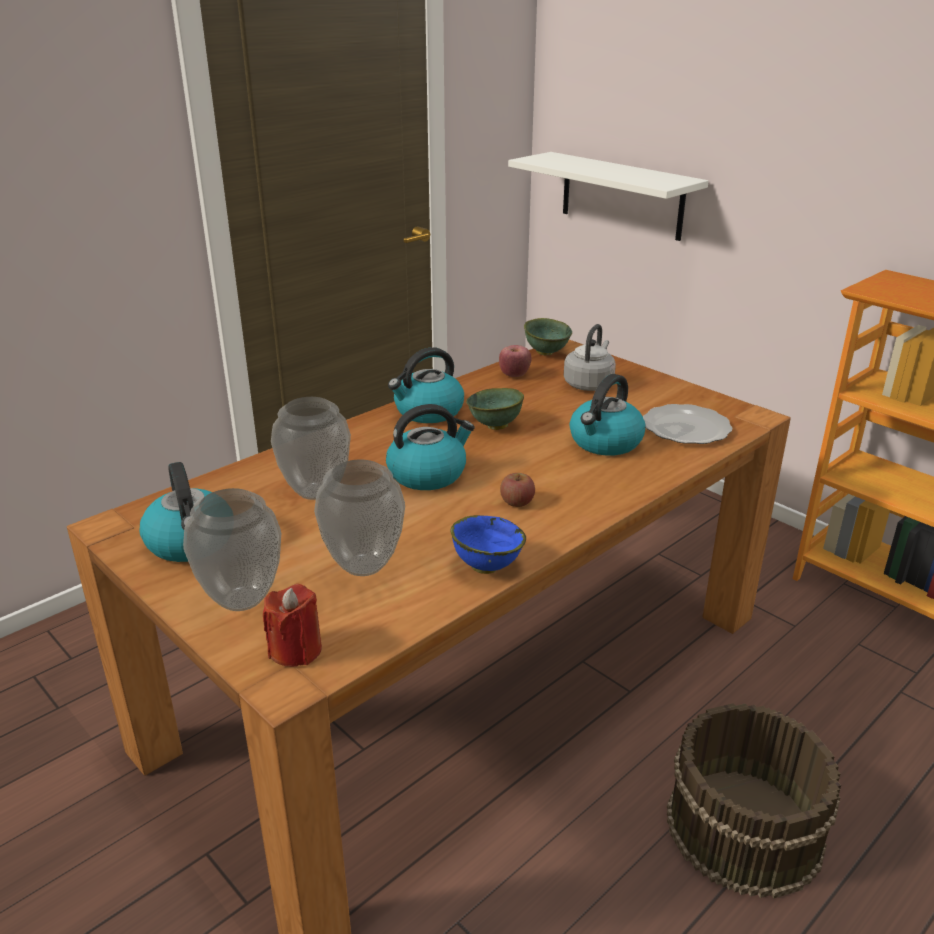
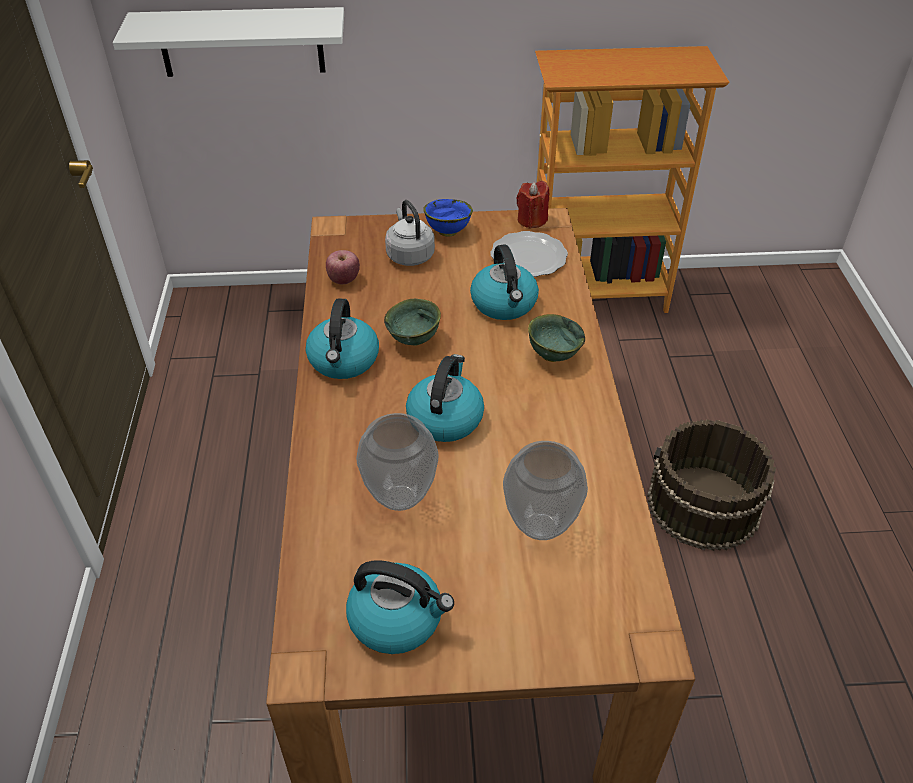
camera: 50 degrees left, 15 degrees up
vase [183,488,281,611] -> none
red candle [263,584,322,667] -> red candle moved to [516,181,549,229]
blue bowl [451,515,526,574] -> blue bowl moved to [423,199,473,237]
apple [500,473,535,507] -> none
green bowl [524,318,572,355] -> green bowl moved to [528,314,585,362]

